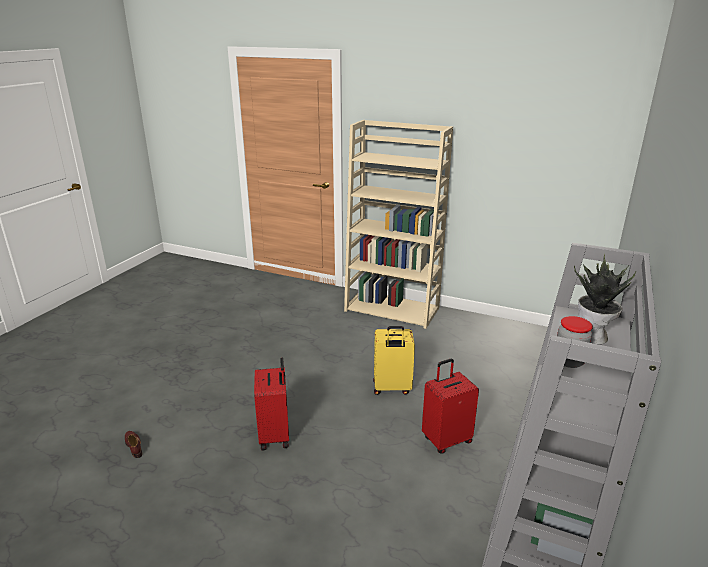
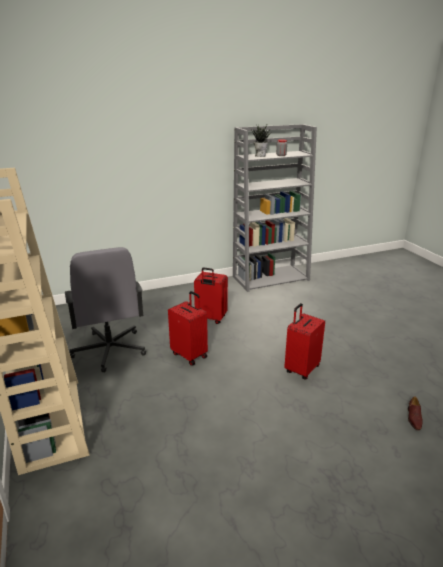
camera: 135 degrees left, 0 degrees up
yellow suitcase [373,326,415,395] -> red suitcase [168,291,208,366]
none -> grey office chair [65,247,146,373]

